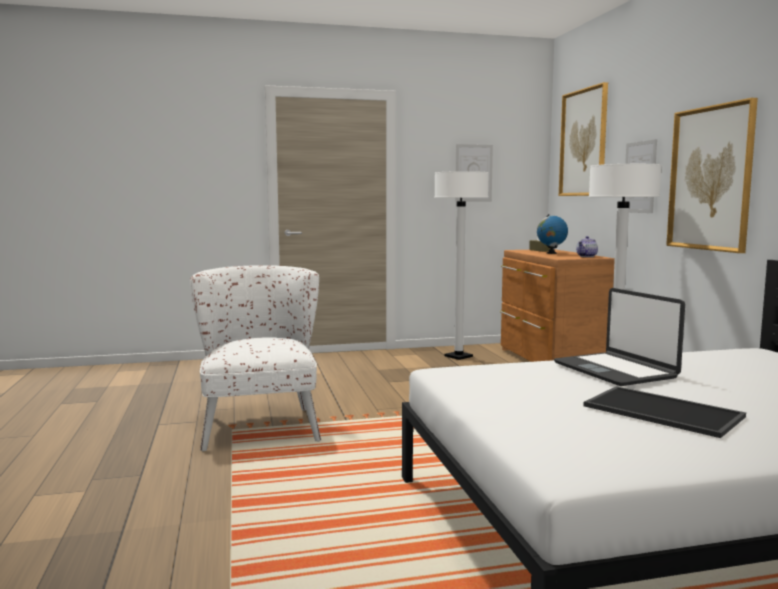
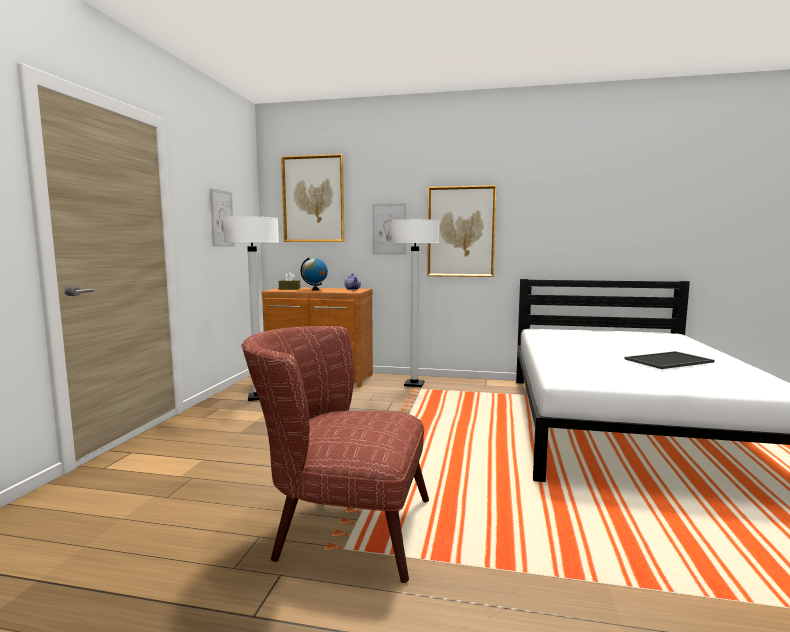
camera: 65 degrees left, 0 degrees up
white armchair [190,265,321,452] -> brown armchair [241,326,429,583]
laptop [554,288,685,386] -> none

